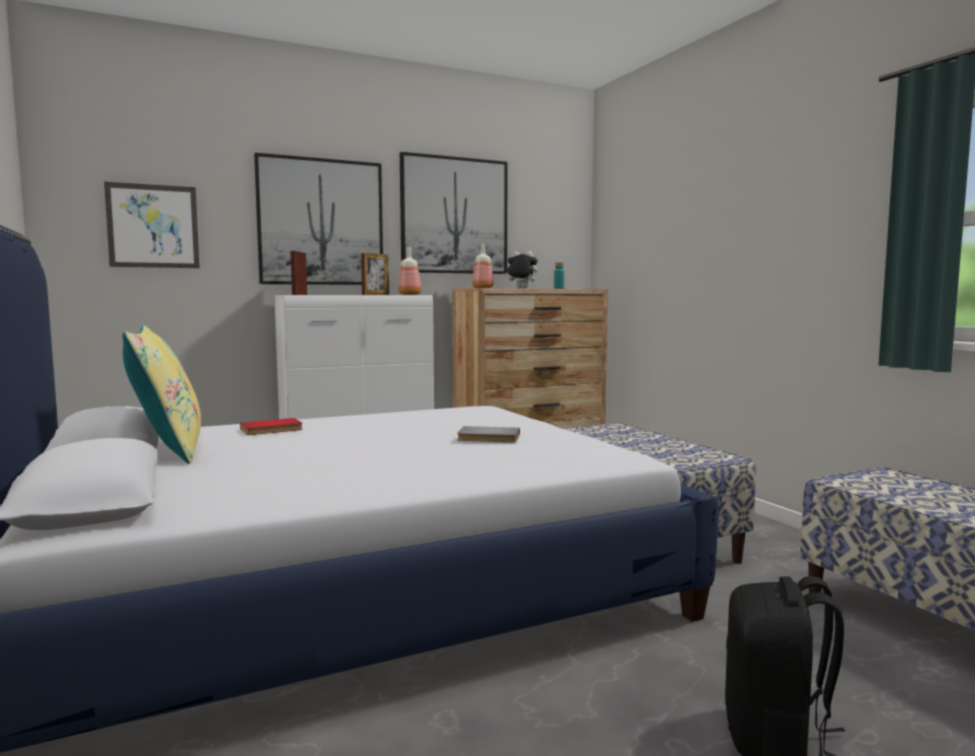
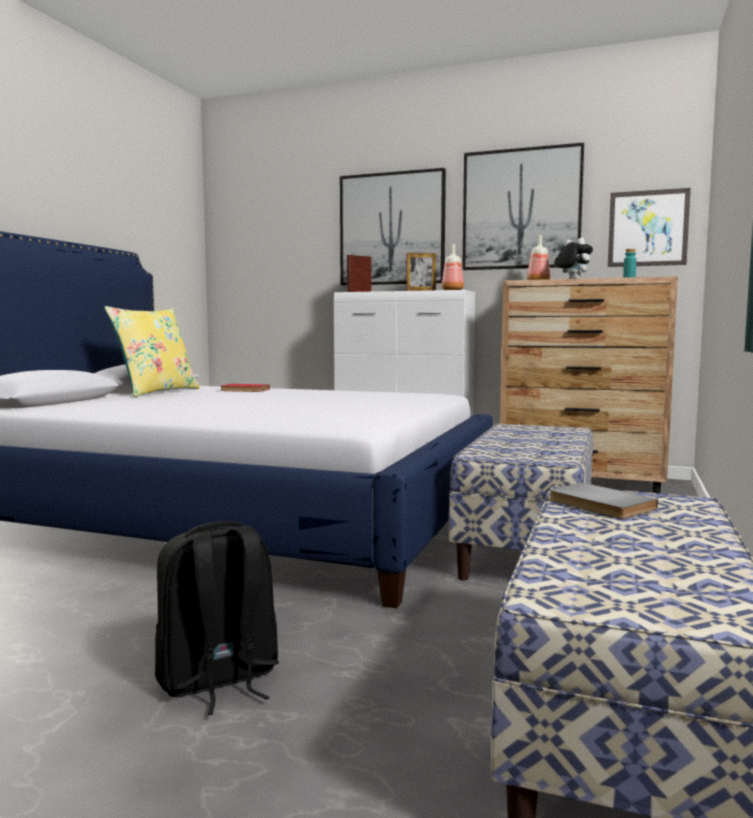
camera: 45 degrees right, 0 degrees up
picture [104,182,200,268] -> picture moved to [608,188,691,267]
grey book [457,426,520,442] -> grey book moved to [549,483,658,519]

